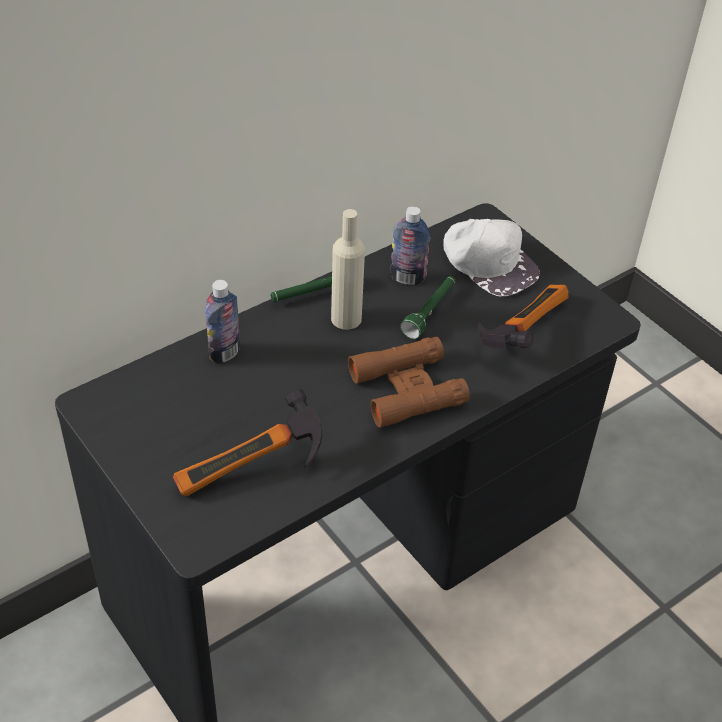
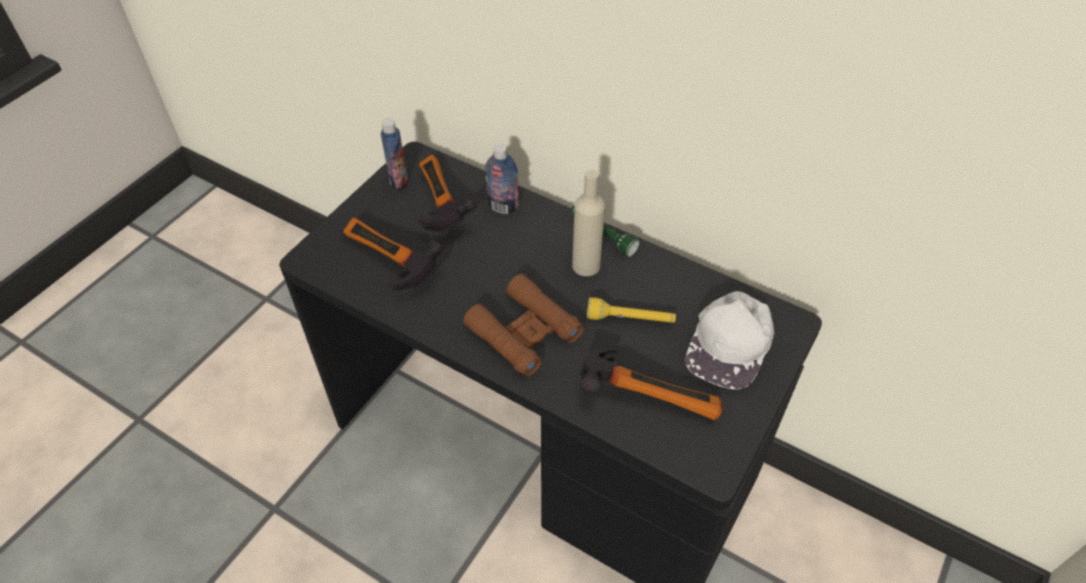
camera: 70 degrees right, 5 degrees up
bottle [390,206,430,285] -> bottle moved to [381,118,408,191]
green flashlight [400,276,455,339] -> yellow flashlight [587,297,676,323]
none -> hammer [417,155,477,232]

